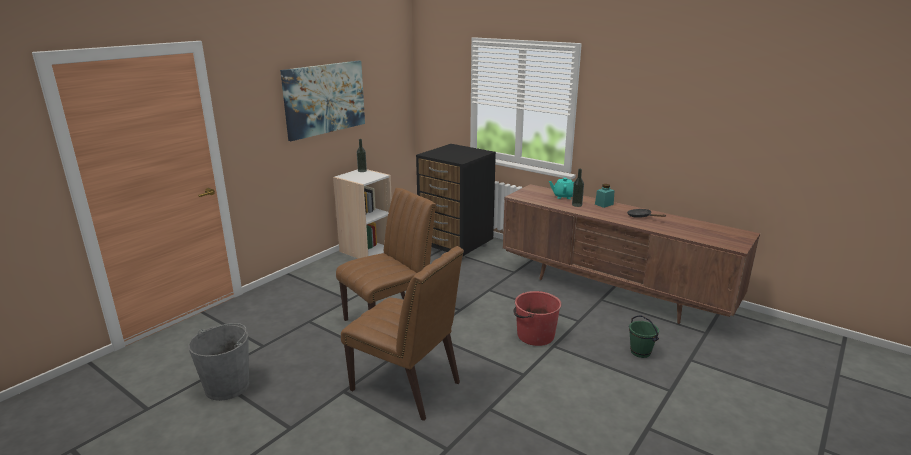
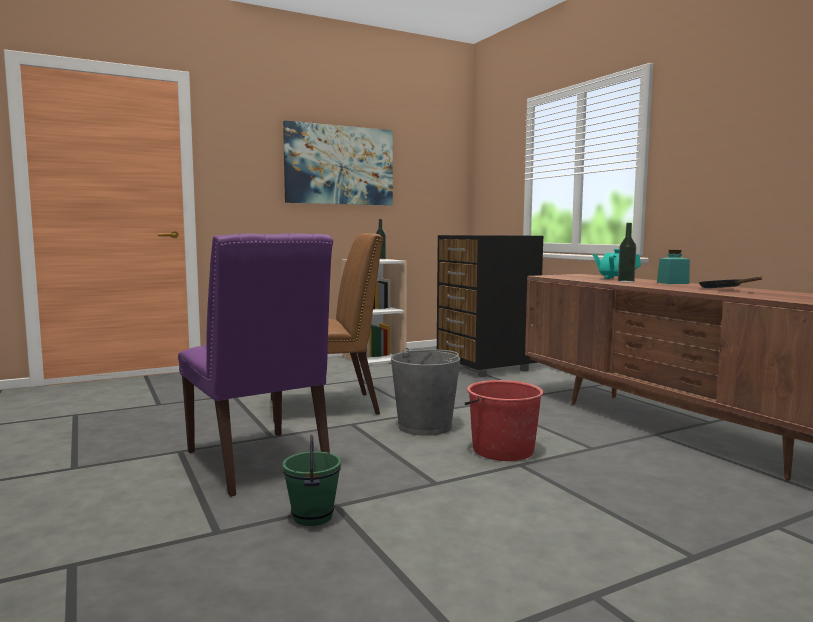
camera: 25 degrees right, 15 degrees down
grey bucket [188,323,250,401] -> grey bucket moved to [391,348,460,436]
brown chair [341,246,464,421] -> purple chair [178,233,333,497]
green bucket [629,315,659,358] -> green bucket moved to [282,435,341,526]

